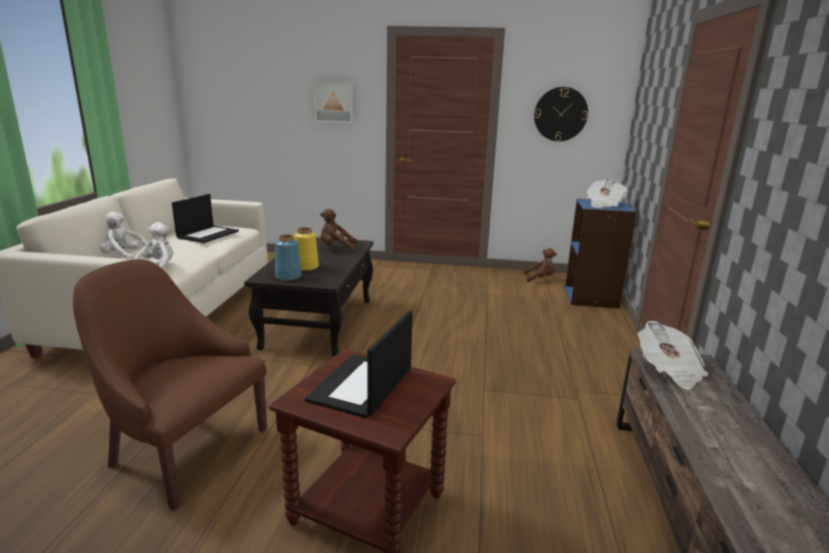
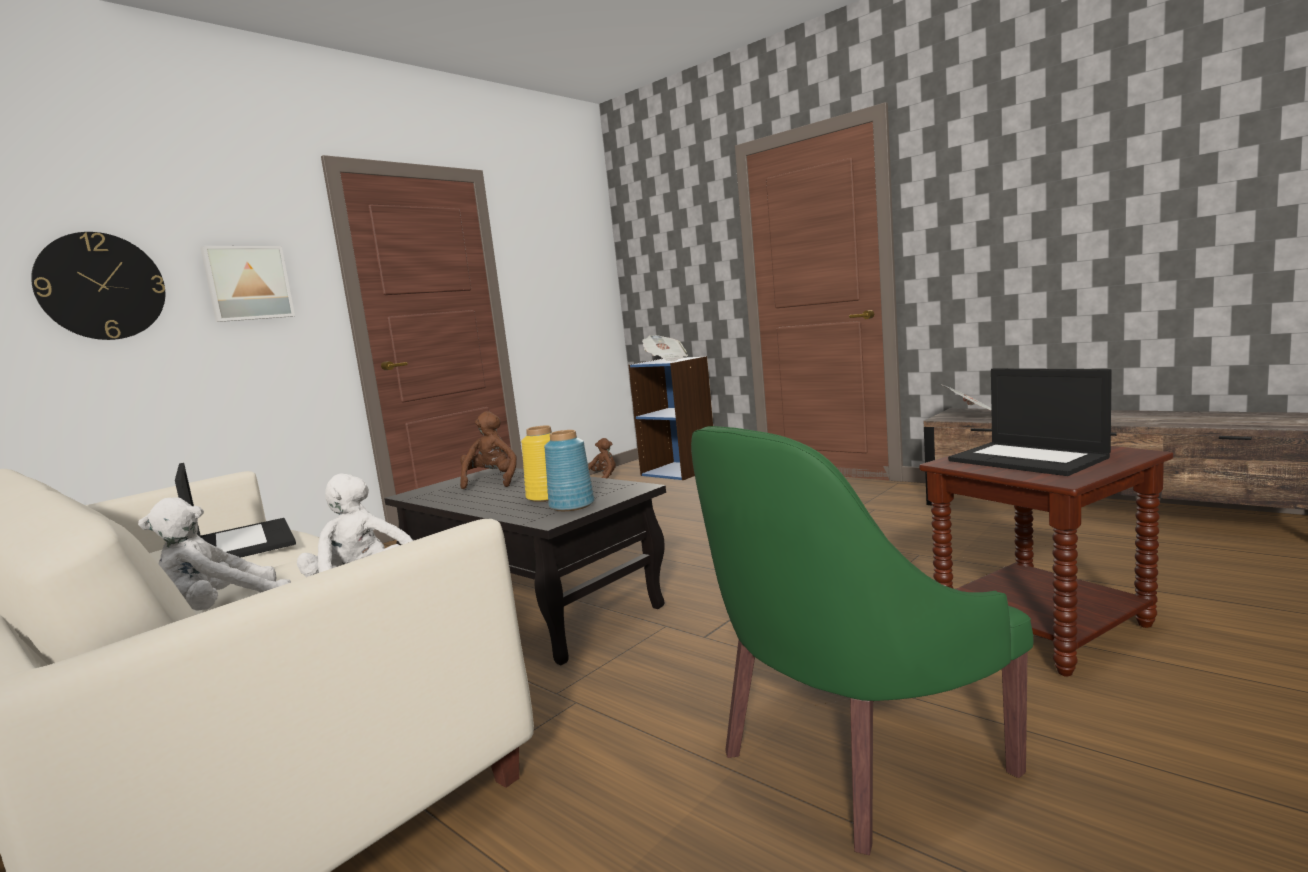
camera: 55 degrees left, 10 degrees down
brown armchair [73,259,267,510] -> green armchair [691,426,1033,855]
brown plush toy [320,209,356,251] -> brown plush toy turned 150 degrees clockwise [460,411,517,489]
wall clock [534,87,588,141] -> wall clock moved to [31,232,165,340]

